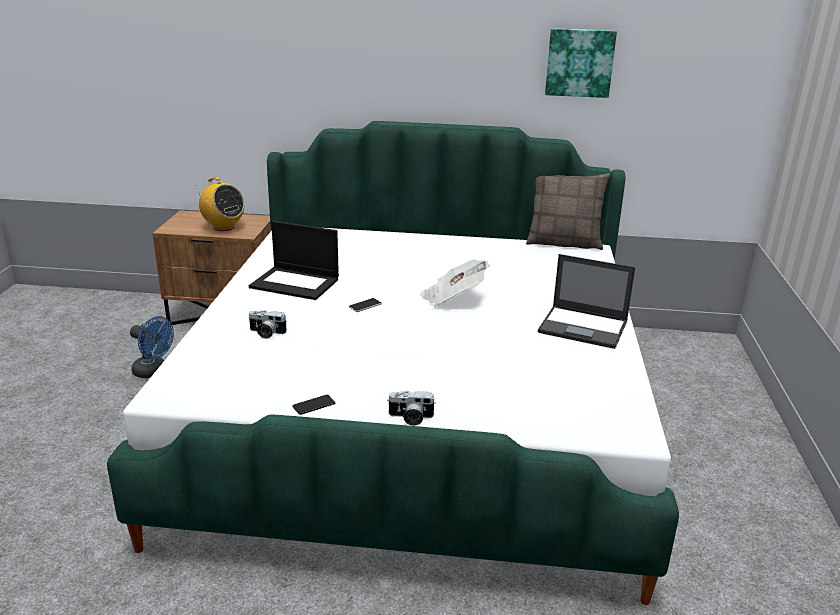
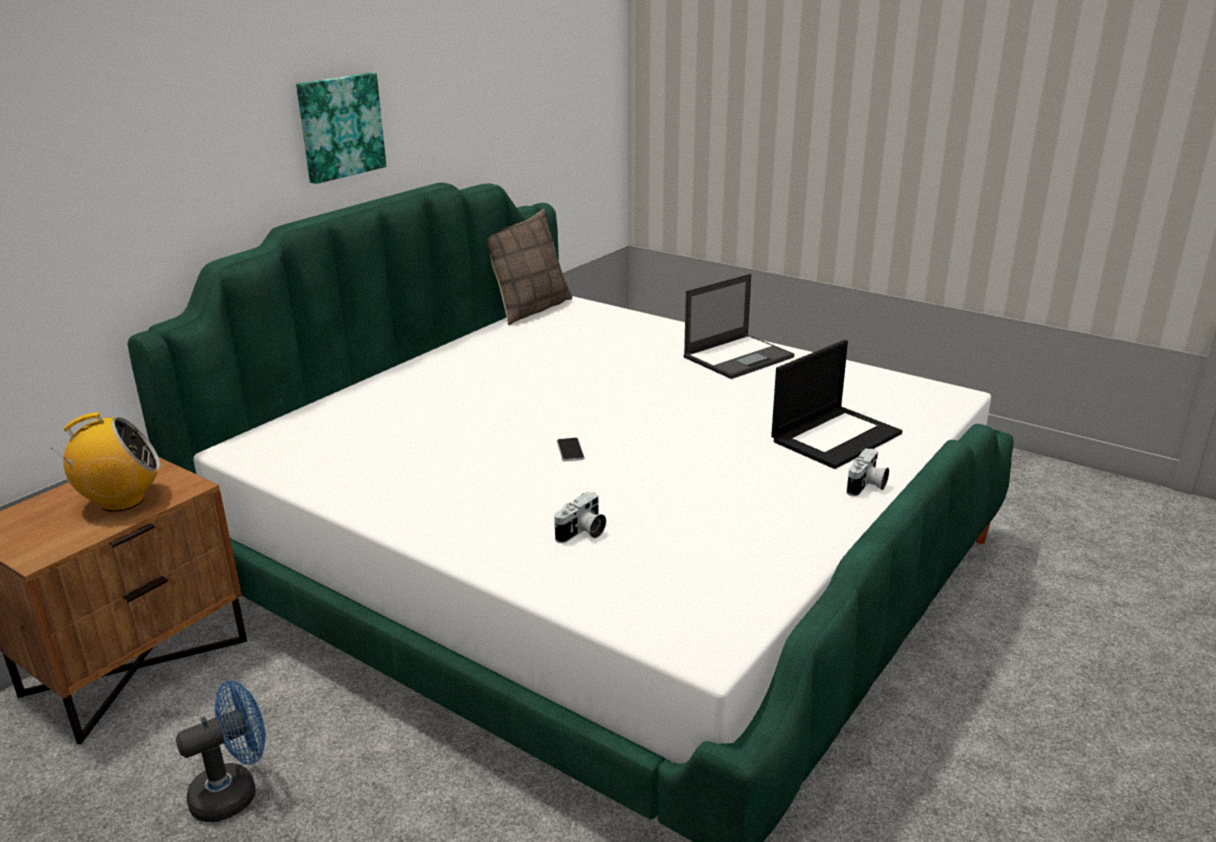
camera: 60 degrees left, 0 degrees up
laptop [249,221,339,300] -> laptop moved to [771,340,903,469]
phone [292,394,335,415] -> none
newspaper [420,259,490,306] -> none
picture [545,28,617,98] -> picture moved to [296,73,386,184]

